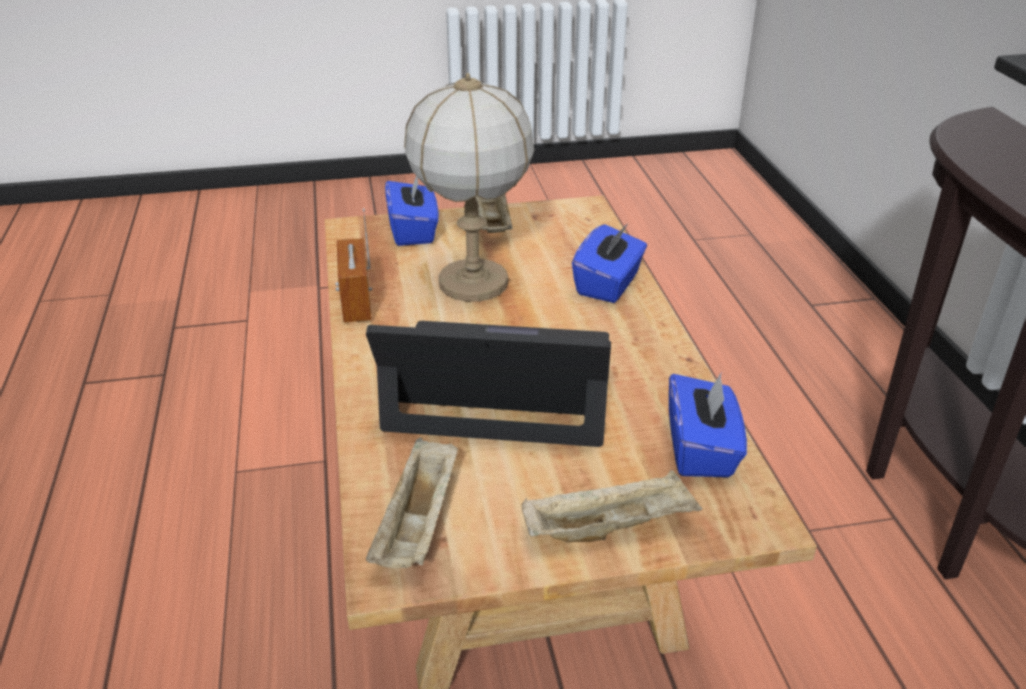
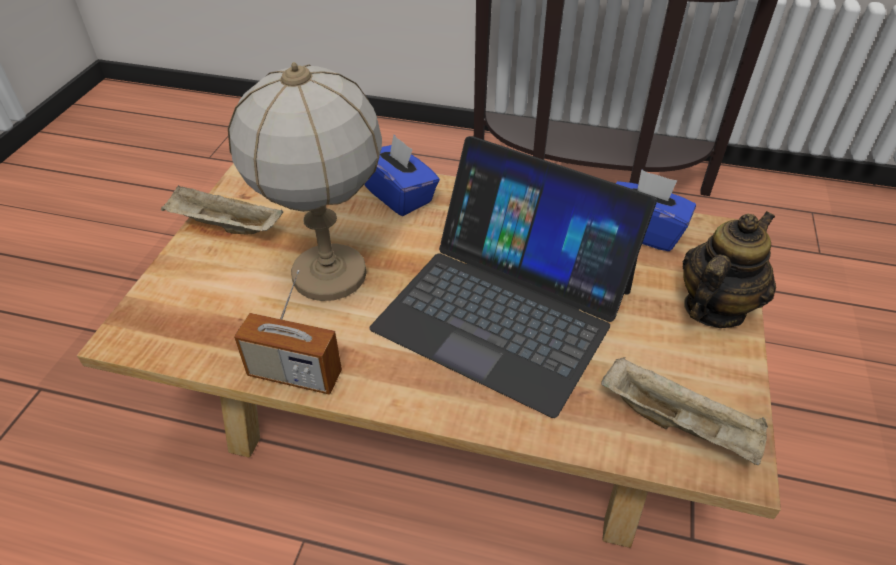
camera: 65 degrees left, 10 degrees up
laptop [366,321,611,447] -> laptop turned 90 degrees counterclockwise [369,136,657,418]
blue tissue box [385,176,439,246] -> none
beige tray [521,470,702,542] -> teapot [683,211,776,328]

